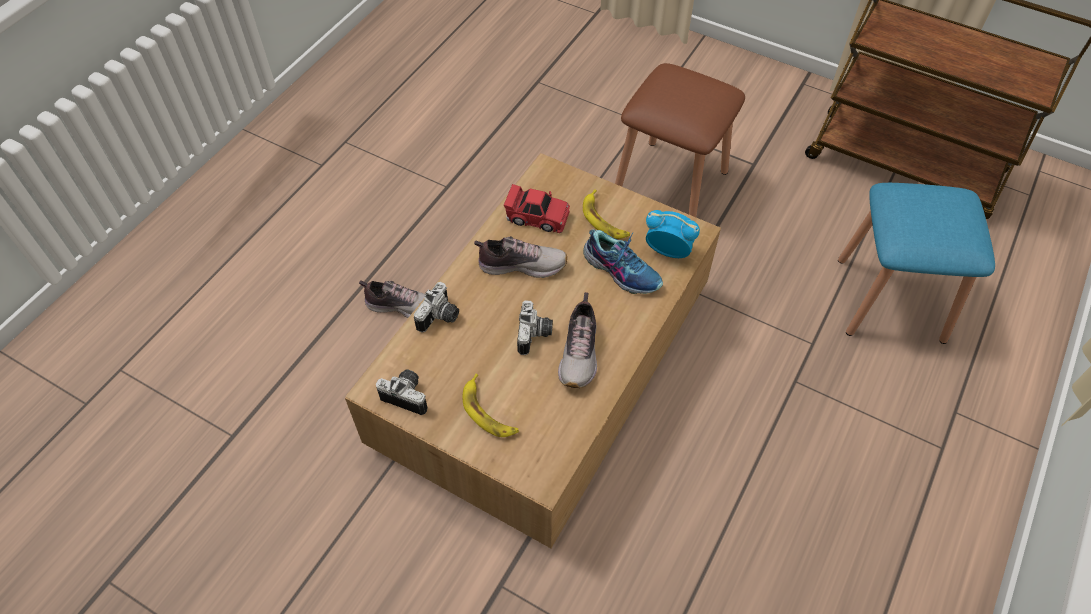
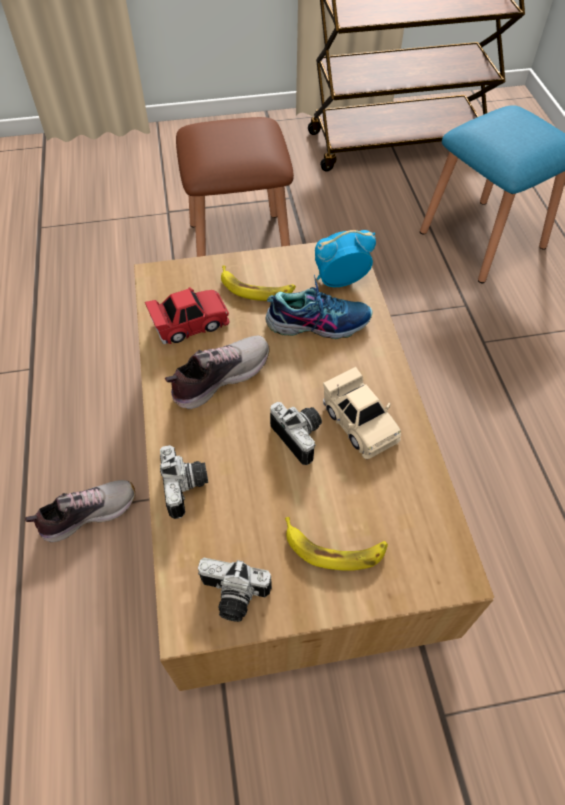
camera: 40 degrees left, 0 degrees up
camera [376,369,428,415] -> camera turned 150 degrees counterclockwise [198,558,272,622]
shoe [558,292,597,388] -> beige toy car [323,367,401,459]

